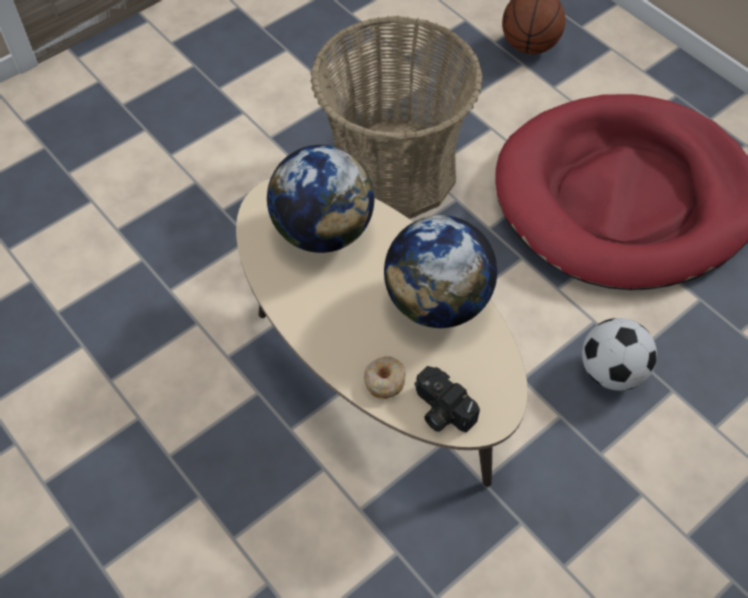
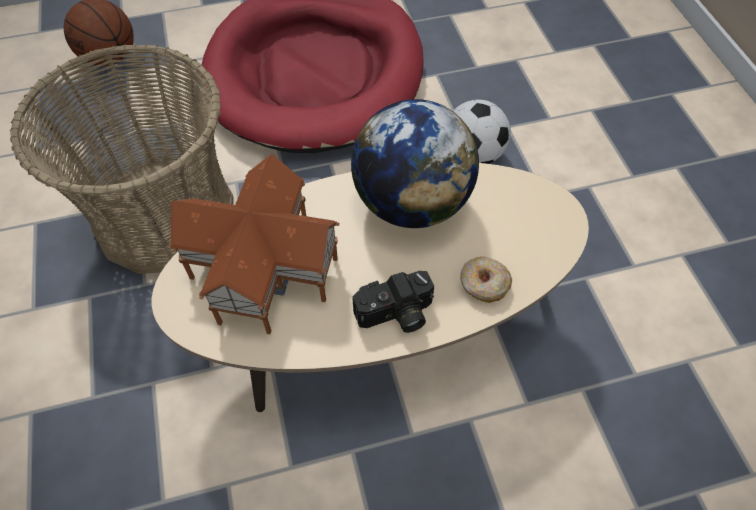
camera: 65 degrees left, 0 degrees up
globe [267,145,374,253] -> toy house [169,154,339,334]
camera [414,366,480,433] -> camera moved to [353,271,434,333]

